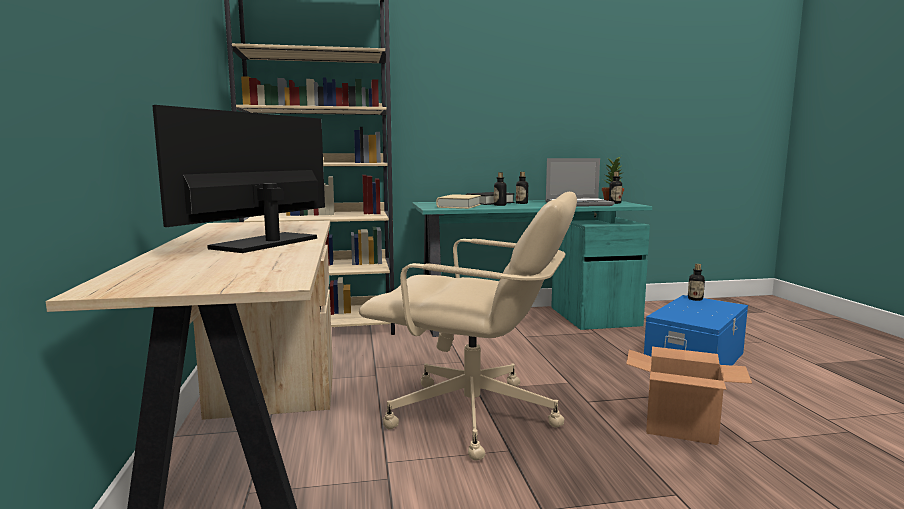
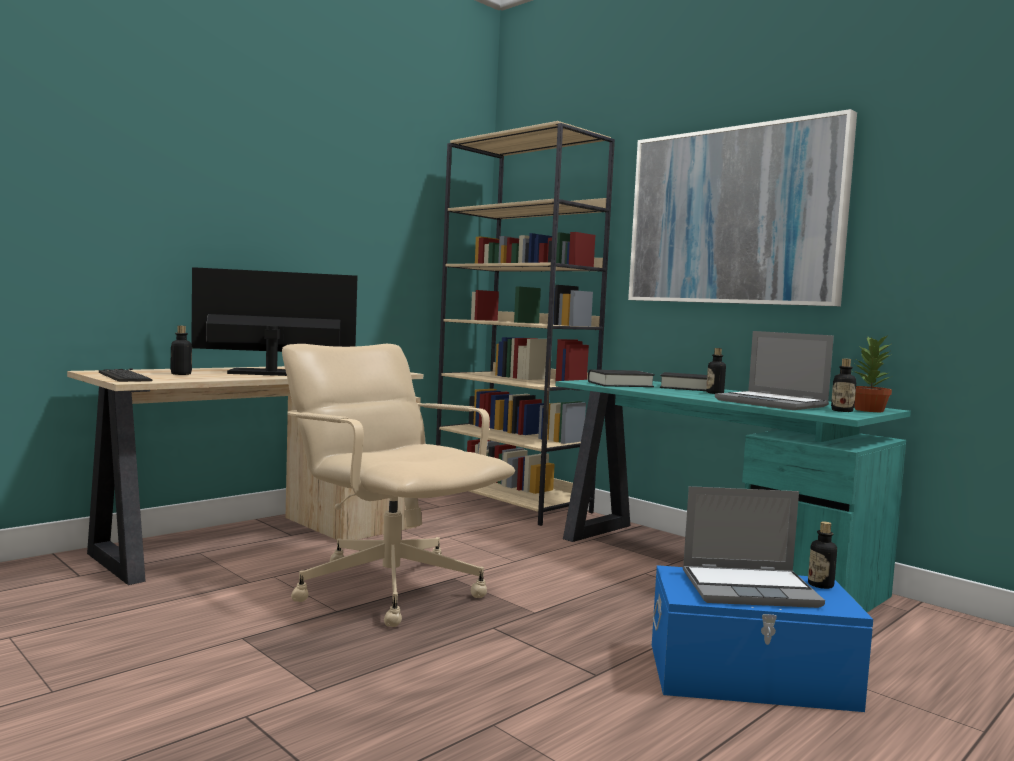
camera: 55 degrees right, 5 degrees down
beige office chair [359,192,577,461] -> beige office chair turned 150 degrees clockwise [282,344,515,627]
beige book [436,194,481,209] -> black book [588,370,655,387]
bottle [494,172,507,206] -> bottle moved to [171,326,192,375]
cardboard box [626,347,752,445] -> none
none -> keyboard [99,368,152,382]
none -> picture [628,109,857,306]
none -> laptop [683,486,825,608]

